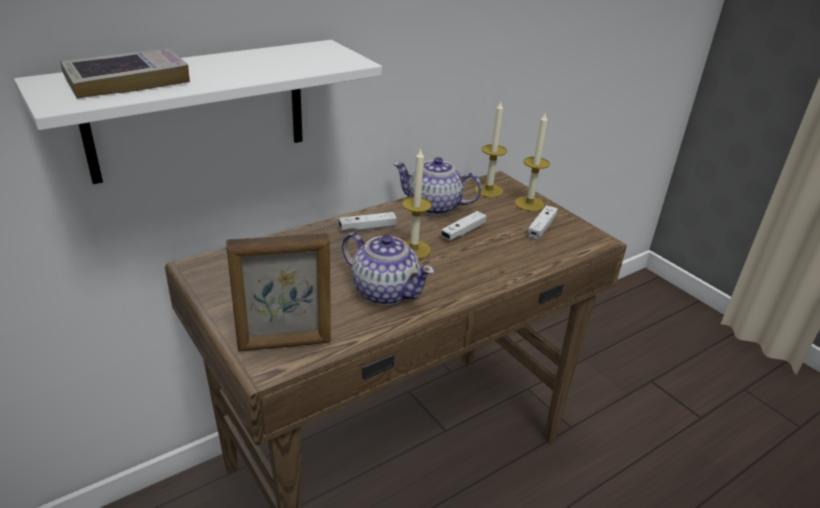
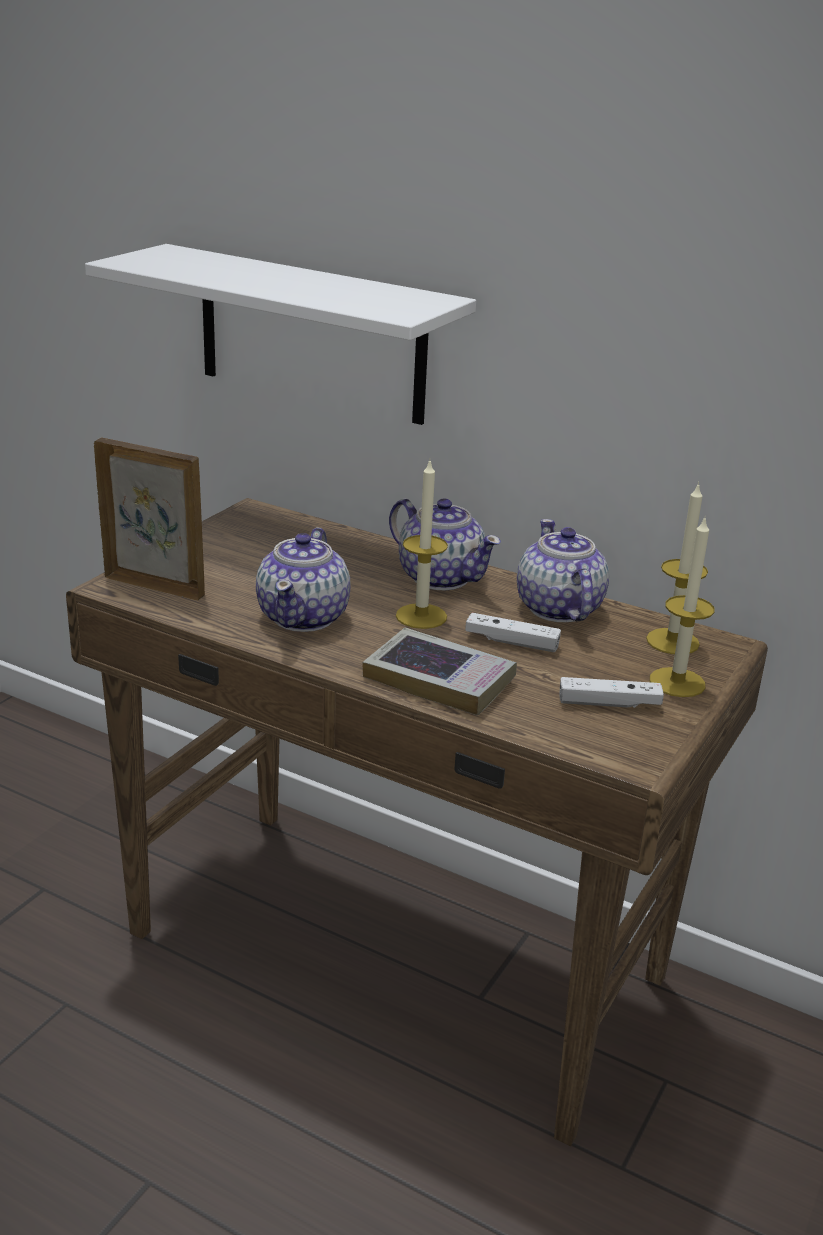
camera: 65 degrees right, 5 degrees down
book [60,48,190,99] -> book moved to [363,628,517,715]
picture frame [226,233,331,352] -> picture frame turned 150 degrees clockwise [94,437,205,600]
white game controller [339,212,397,231] -> teapot [389,498,501,590]

